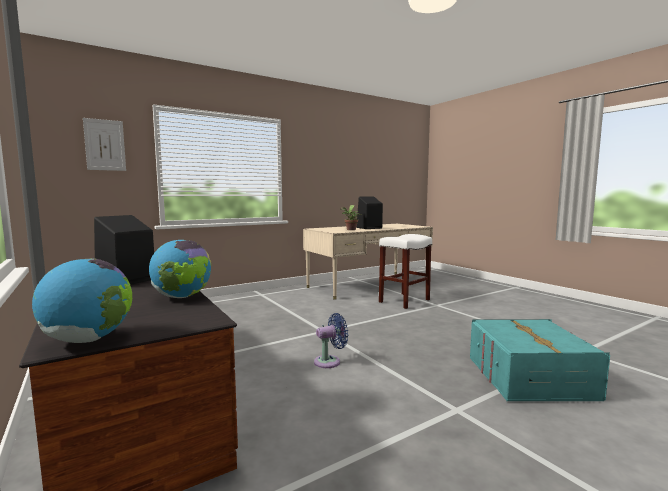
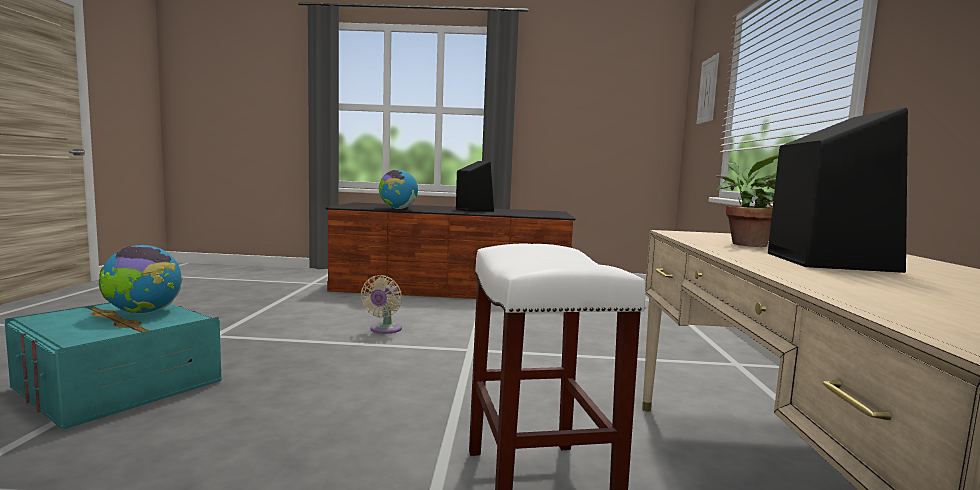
camera: 125 degrees right, 0 degrees up
globe [32,258,132,343] -> globe moved to [99,245,183,314]
blue fan [314,313,348,368] -> beige fan [361,275,402,334]

